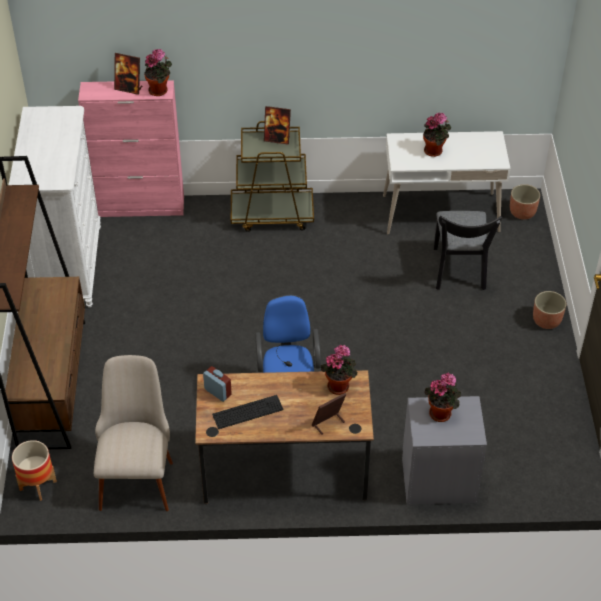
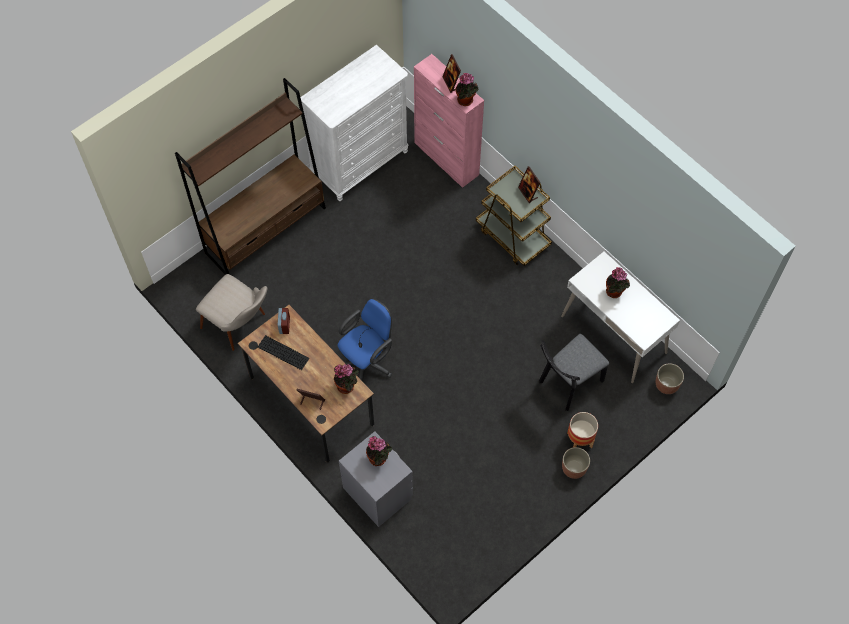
camera: 50 degrees right, 15 degrees up
planter [12,440,57,501] -> planter moved to [567,412,598,448]
beige chair [94,355,173,511] -> beige chair turned 75 degrees clockwise [196,274,268,351]

